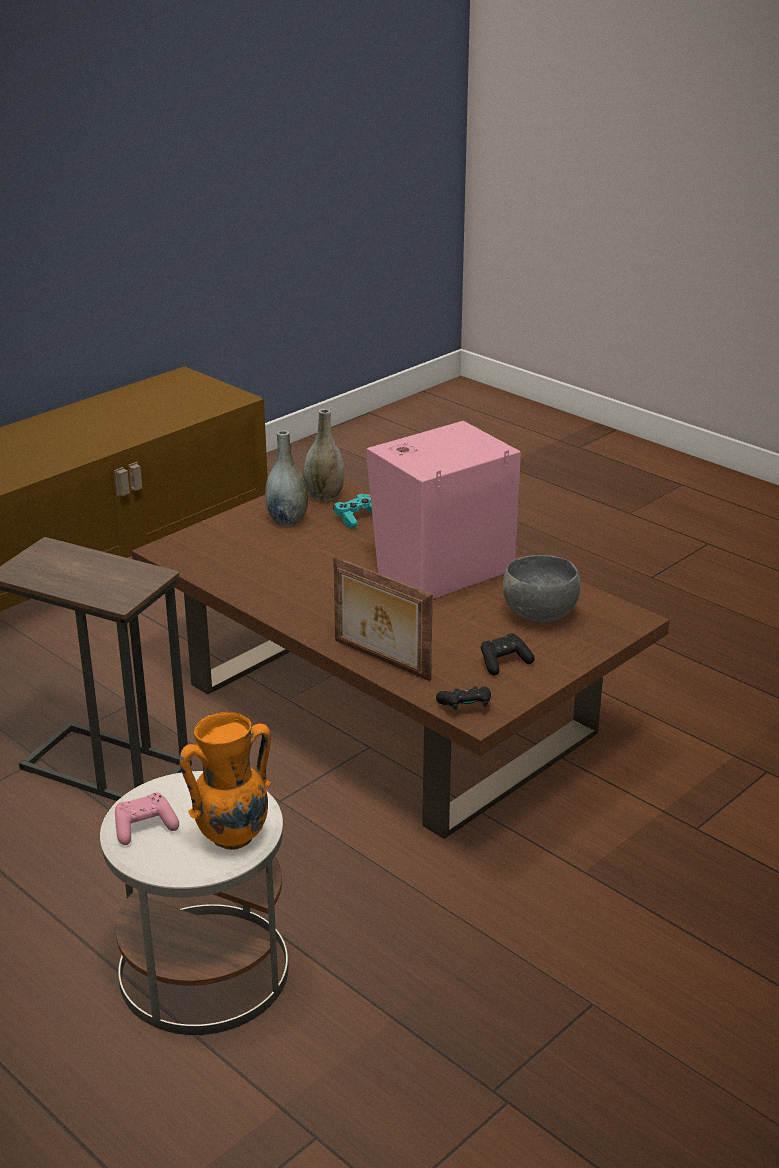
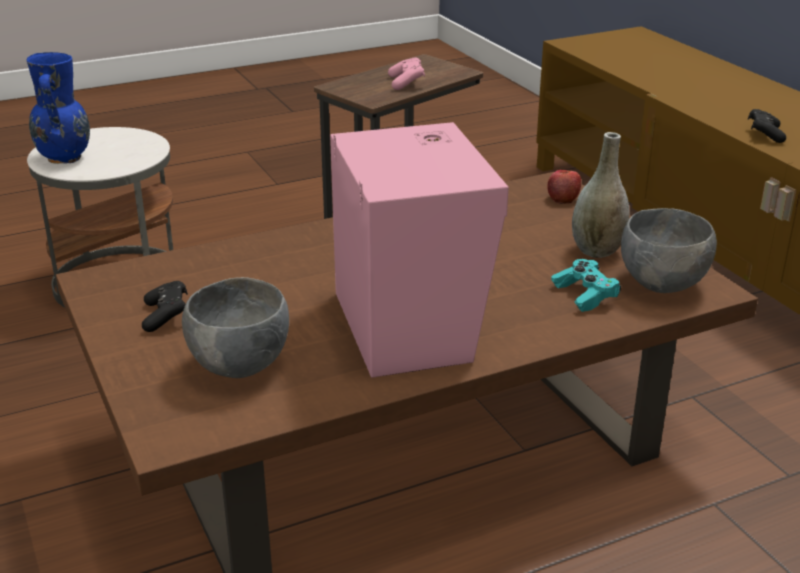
camera: 110 degrees right, 0 degrees up
pink game controller [115,792,179,845] -> pink game controller moved to [388,58,425,90]
orange vase [180,712,272,850] -> blue vase [27,52,90,164]
grey vase [303,409,345,502] -> grey bowl [621,208,717,293]
picture frame [333,557,433,681] -> none
black game controller [436,686,491,710] -> black game controller moved to [748,109,786,143]
none -> apple [547,170,581,204]

